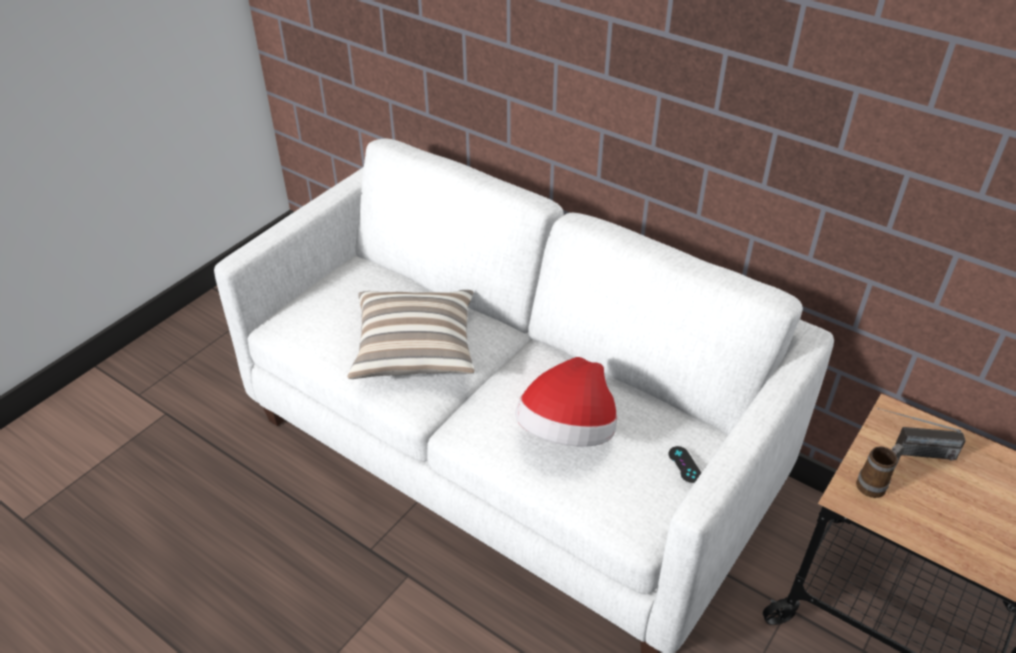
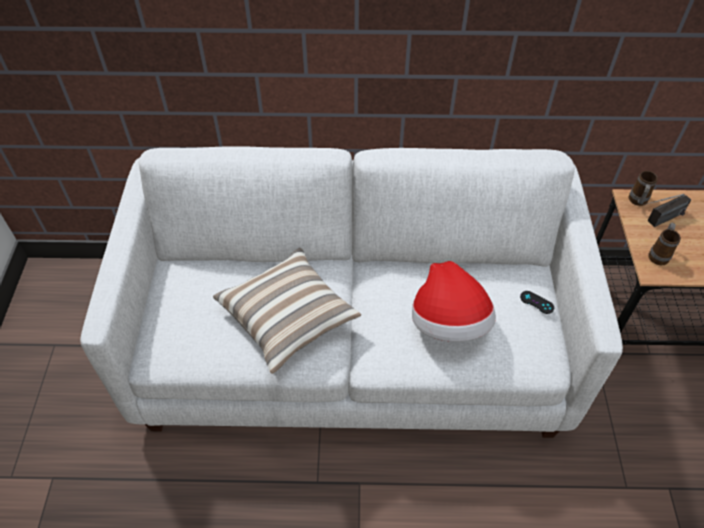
camera: 35 degrees left, 10 degrees up
none -> mug [628,171,658,206]

